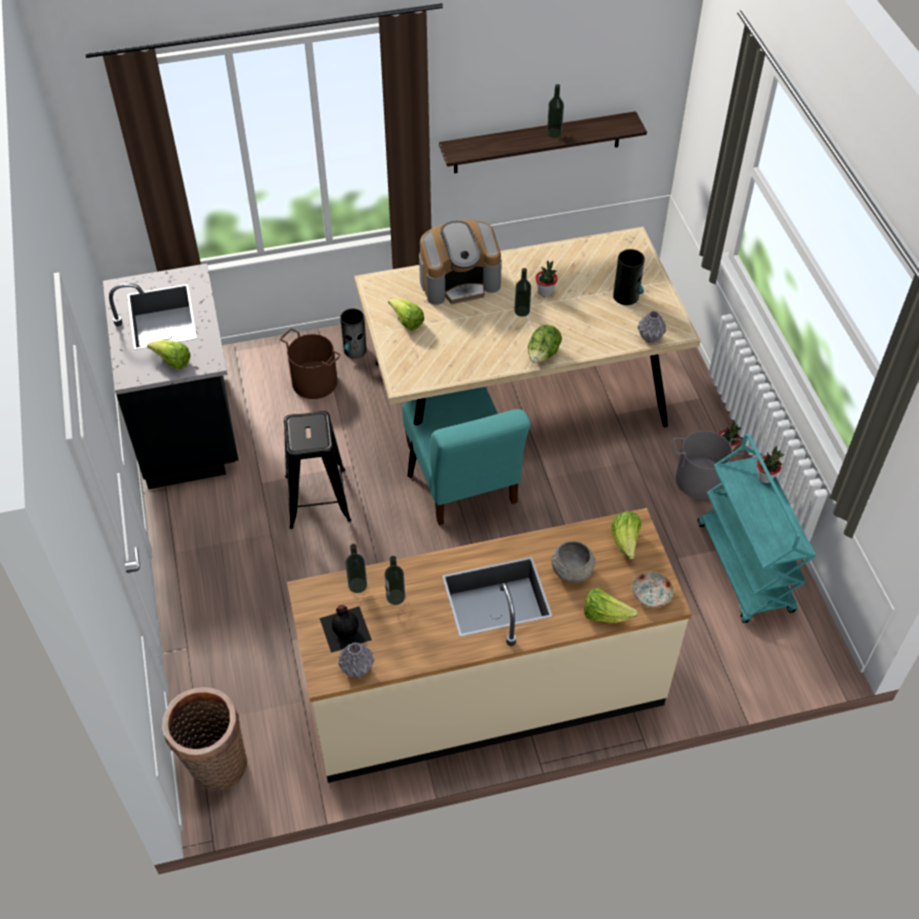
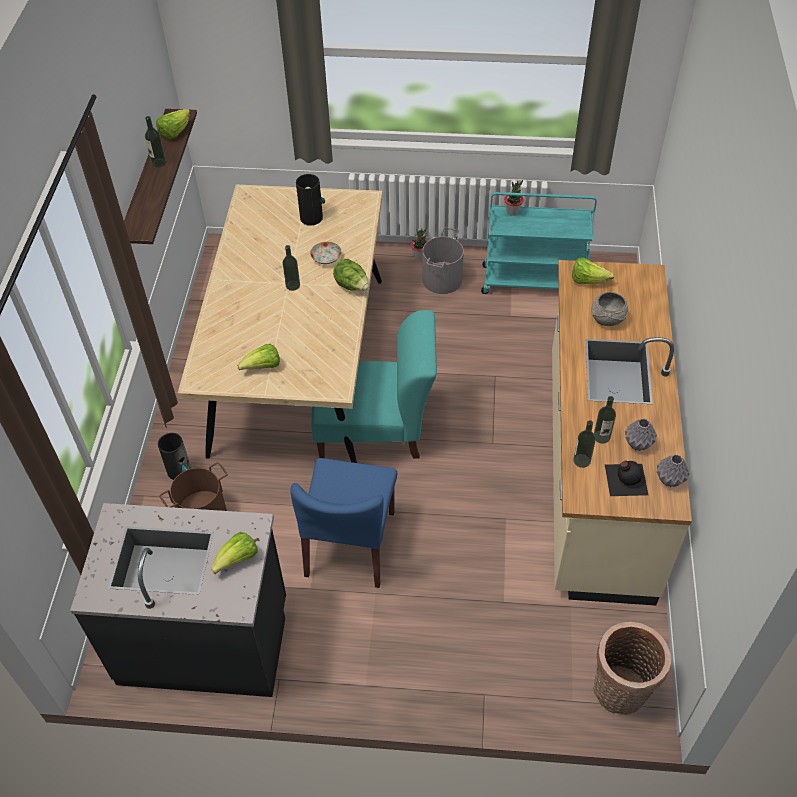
camera: 70 degrees left, 0 degrees up
black stool [284,411,351,529] -> blue chair [290,458,397,588]
coffee machine [419,220,502,305] -> none
potted plant [535,261,558,297] -> none
lettuce [584,588,638,623] -> lettuce moved to [156,109,190,139]
plate [632,572,674,607] -> plate moved to [310,242,341,264]
grey vase [637,311,666,343] -> grey vase moved to [625,418,657,451]

